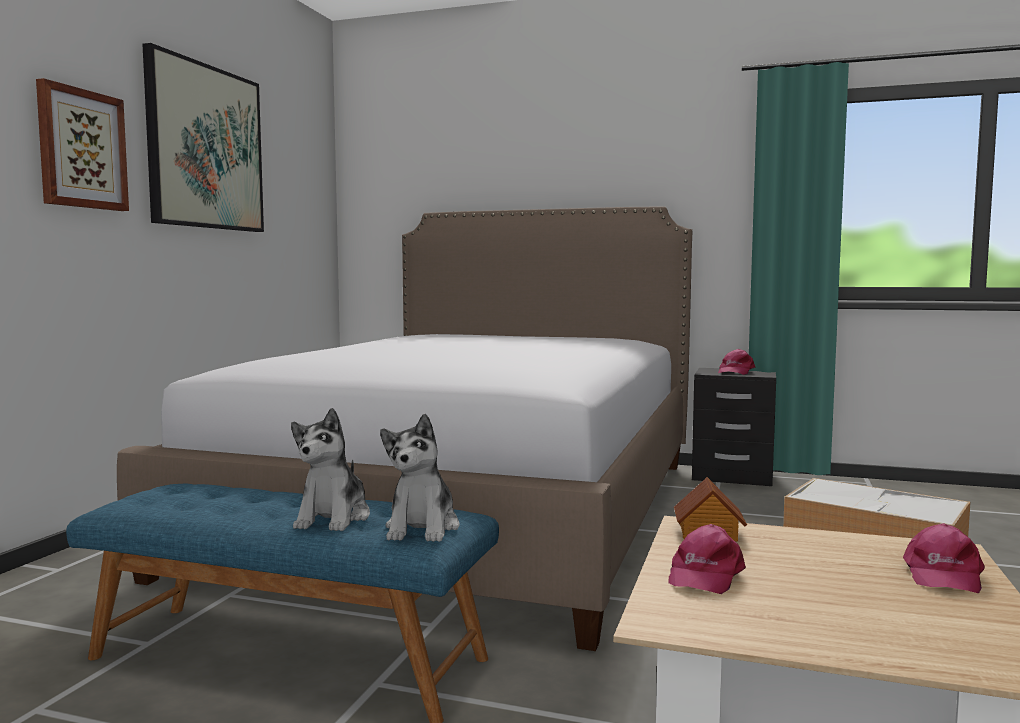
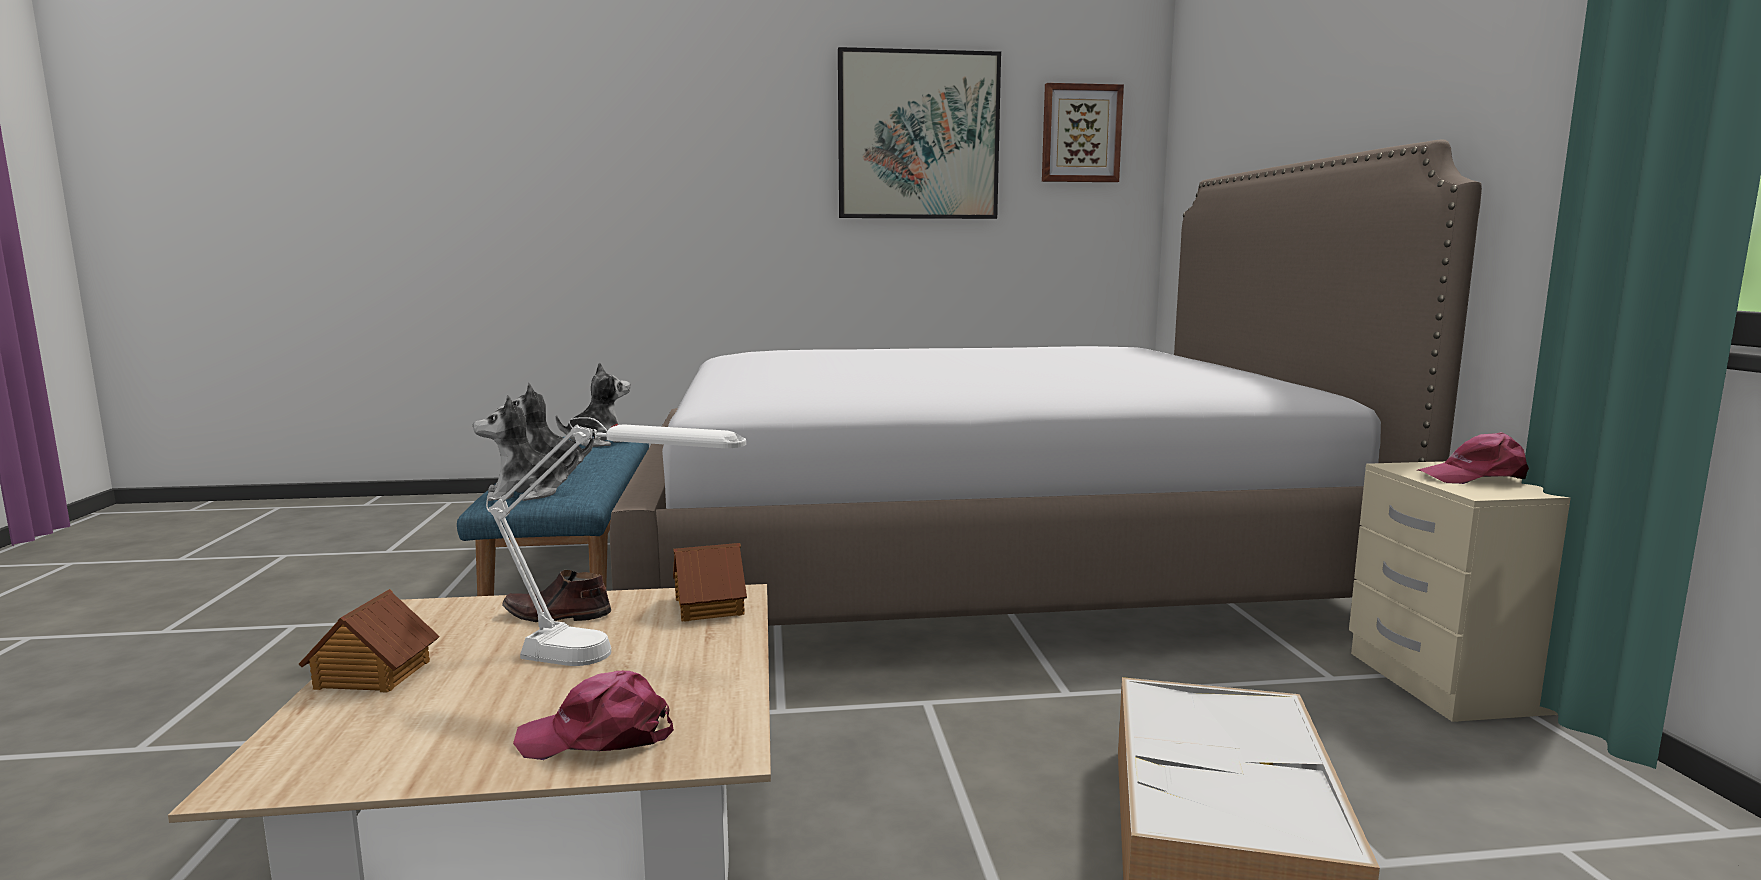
camera: 65 degrees right, 5 degrees up
picture [36,78,129,211] -> picture moved to [1042,83,1124,182]
pink cap [668,524,746,594] -> brown shoe [502,570,611,622]
black nightstand [692,368,776,486] -> beige nightstand [1349,461,1571,722]
none -> toy house [299,589,440,693]
none -> white table lamp [486,417,746,666]
none -> plush toy [556,362,630,447]

